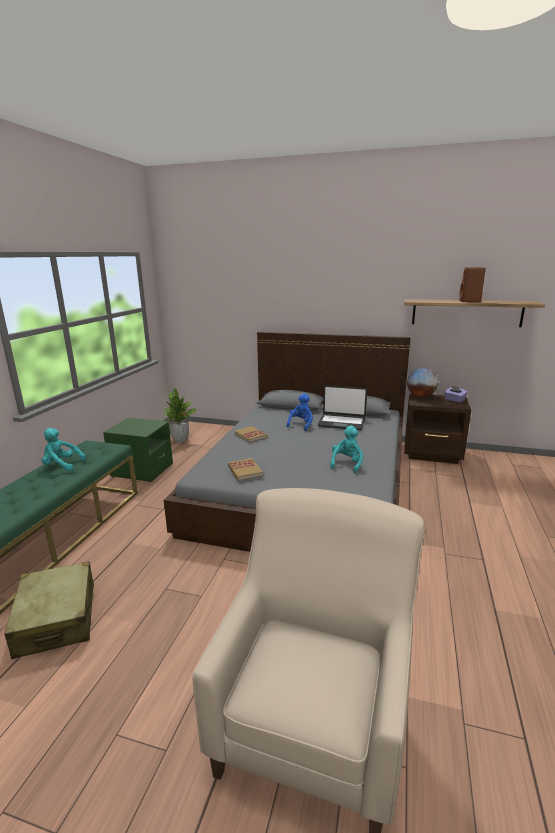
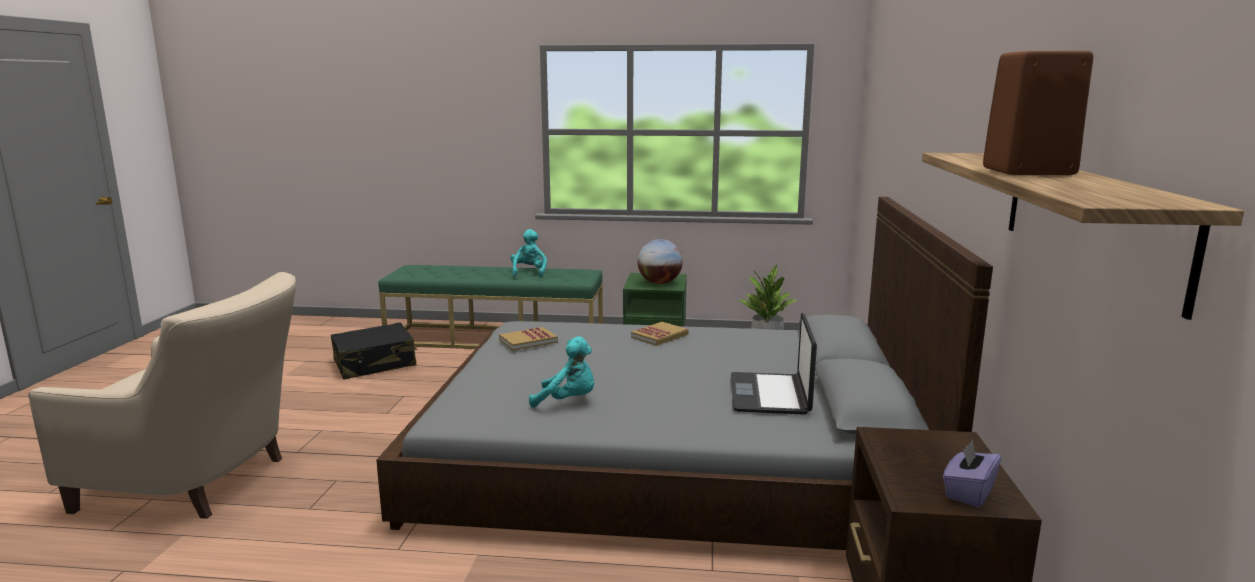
camera: 80 degrees right, 5 degrees down
beige suitcase [5,561,94,659] -> black suitcase [331,323,417,379]
blue plush toy [287,393,313,431] -> none
globe [407,368,438,397] -> globe moved to [637,239,683,284]

